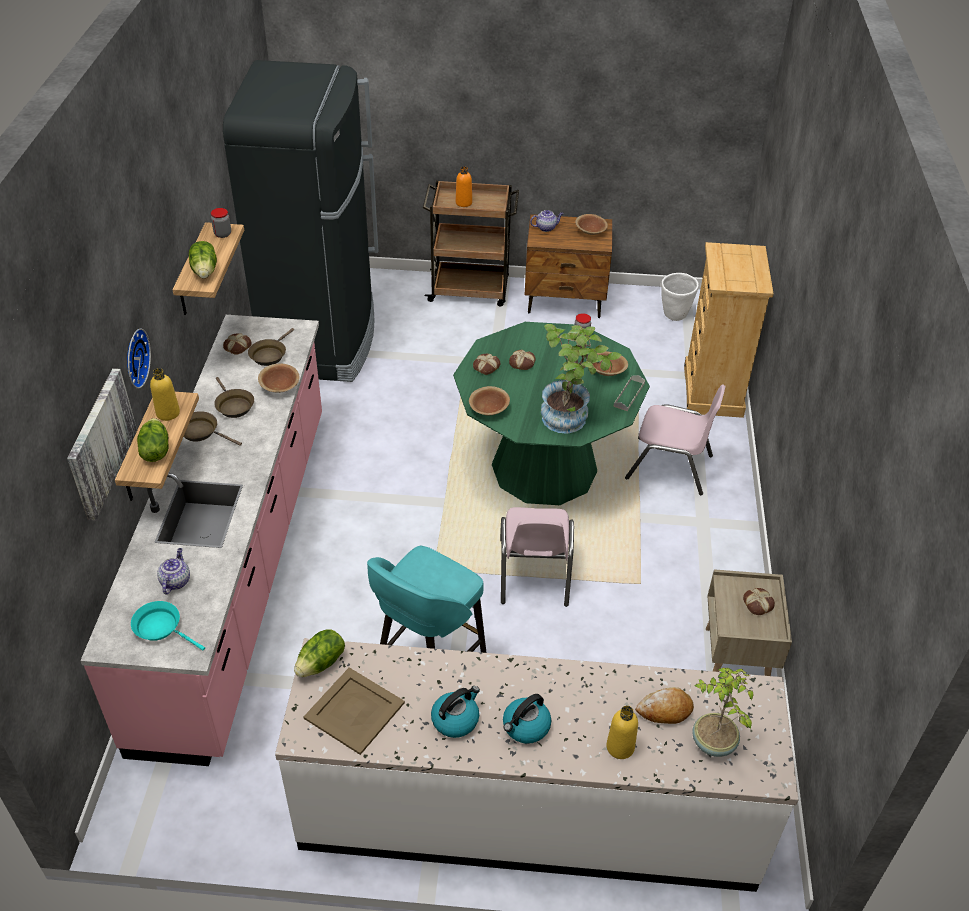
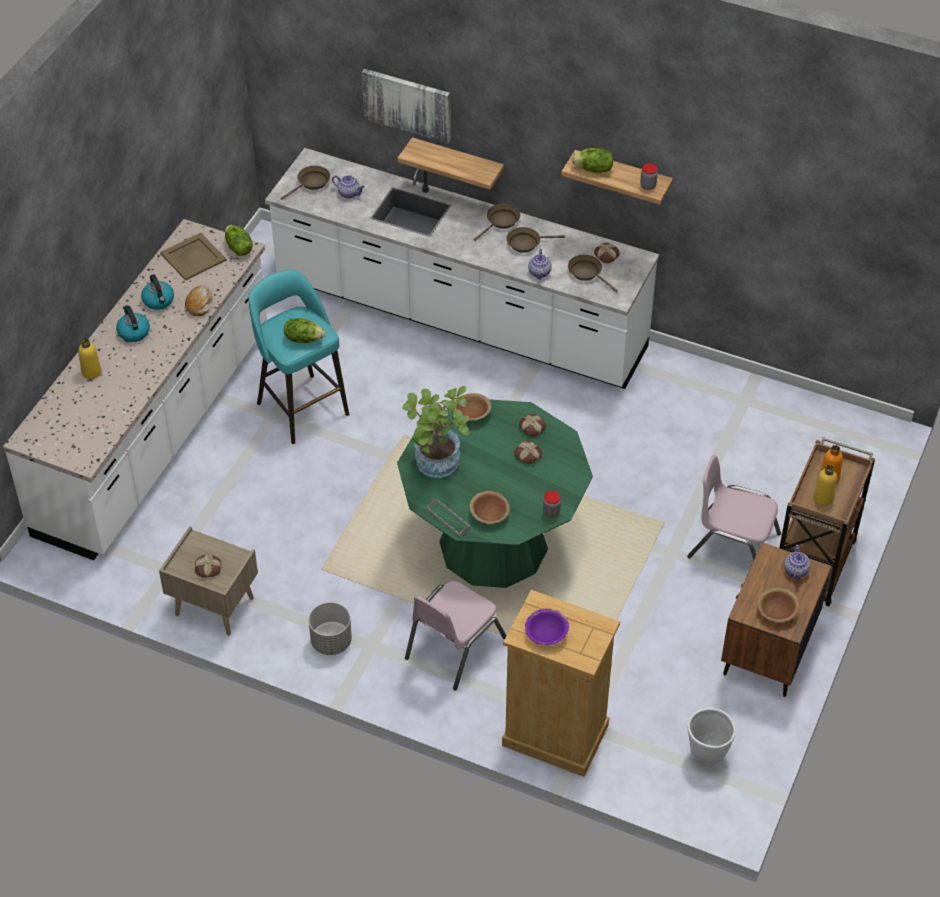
camera: 110 degrees right, 5 degrees up
pink counter [80,315,322,766] -> white counter [265,148,659,389]
wall clock [127,329,151,389] -> none
turquoise frying pan [131,601,205,650] -> brown frying pan [281,166,330,200]
lettuce [137,418,169,462] -> lettuce moved to [284,318,325,343]
yellow bottle [150,368,180,421] -> yellow bottle moved to [813,465,837,506]
black fridge [223,60,378,382] -> none
brown bowl [258,363,300,393] -> teapot [528,249,552,279]
pink chair [500,507,574,607] -> pink chair moved to [687,455,781,560]
bread [635,687,694,724] -> bread moved to [185,285,213,316]
potted plant [692,668,753,757] -> none
none -> grey planter [309,602,352,655]
none -> purple bowl [525,608,569,645]

